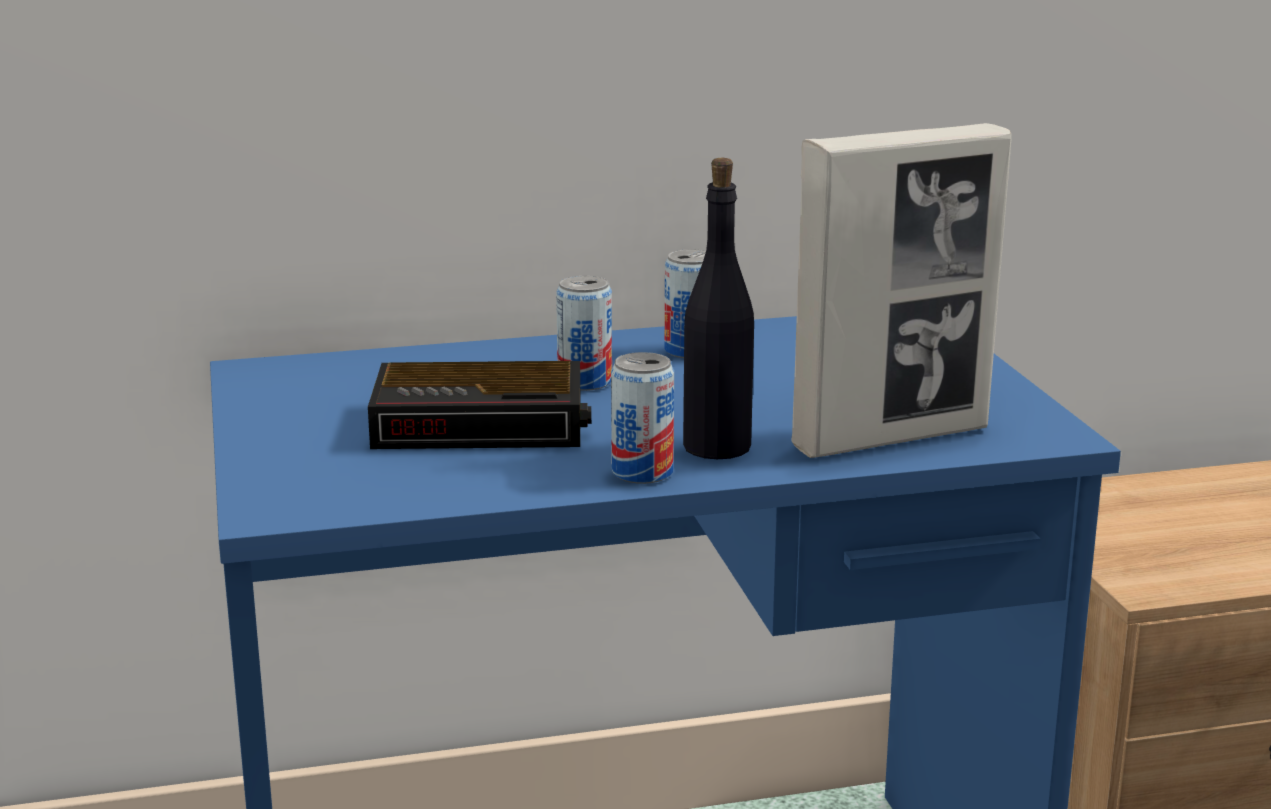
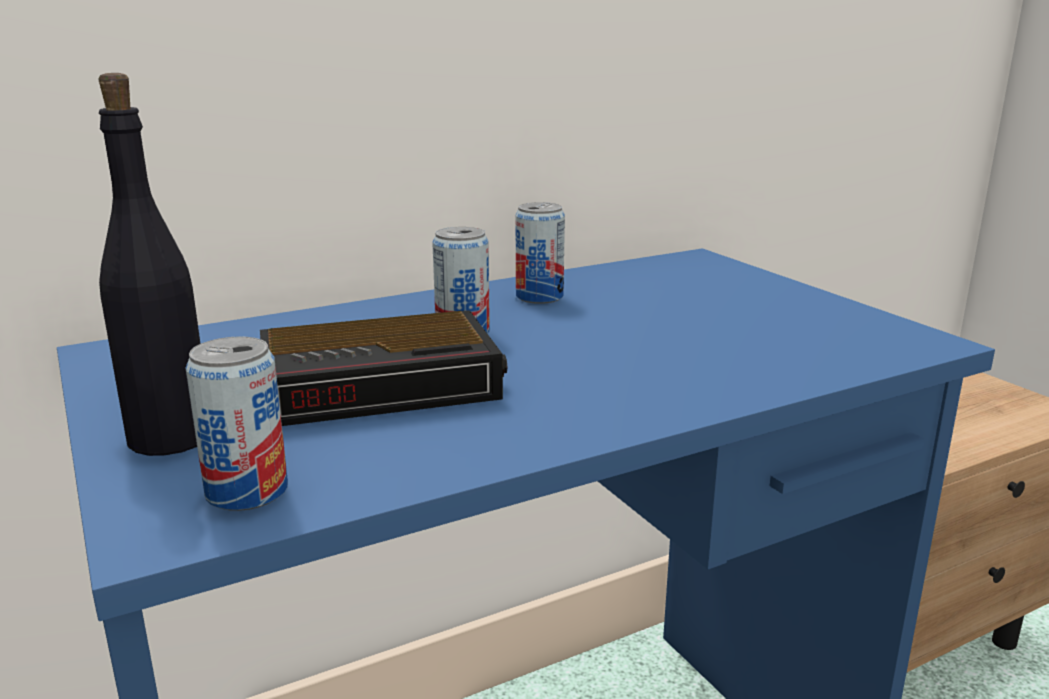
camera: 15 degrees left, 0 degrees up
can [611,352,674,484] -> can moved to [185,336,288,511]
black bottle [683,158,754,459] -> black bottle moved to [98,73,201,456]
picture frame [791,123,1012,458] -> none

